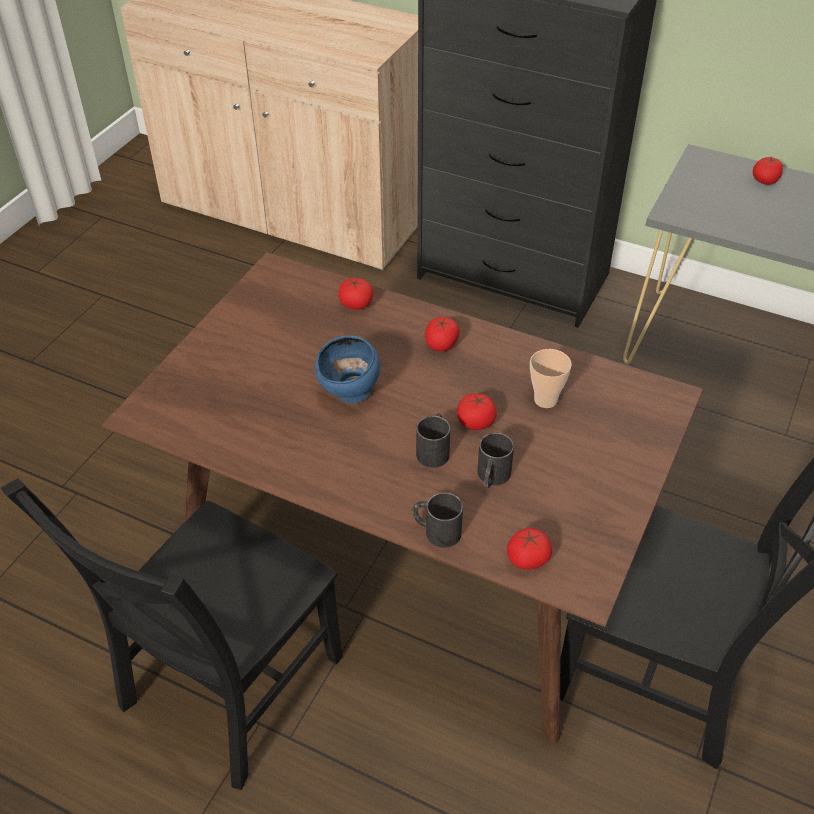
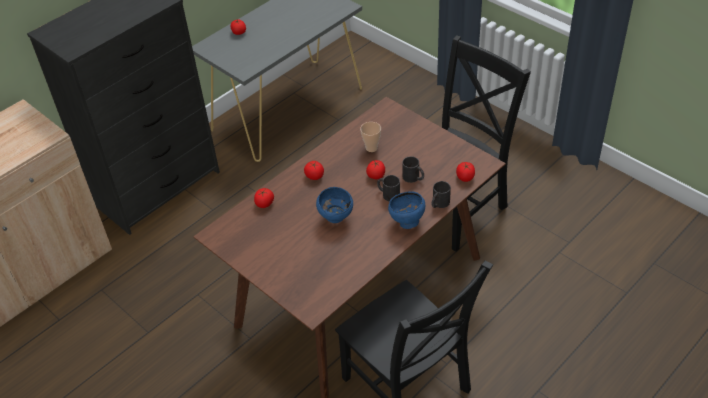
camera: 70 degrees left, 0 degrees up
none -> blue bowl [388,191,425,229]

